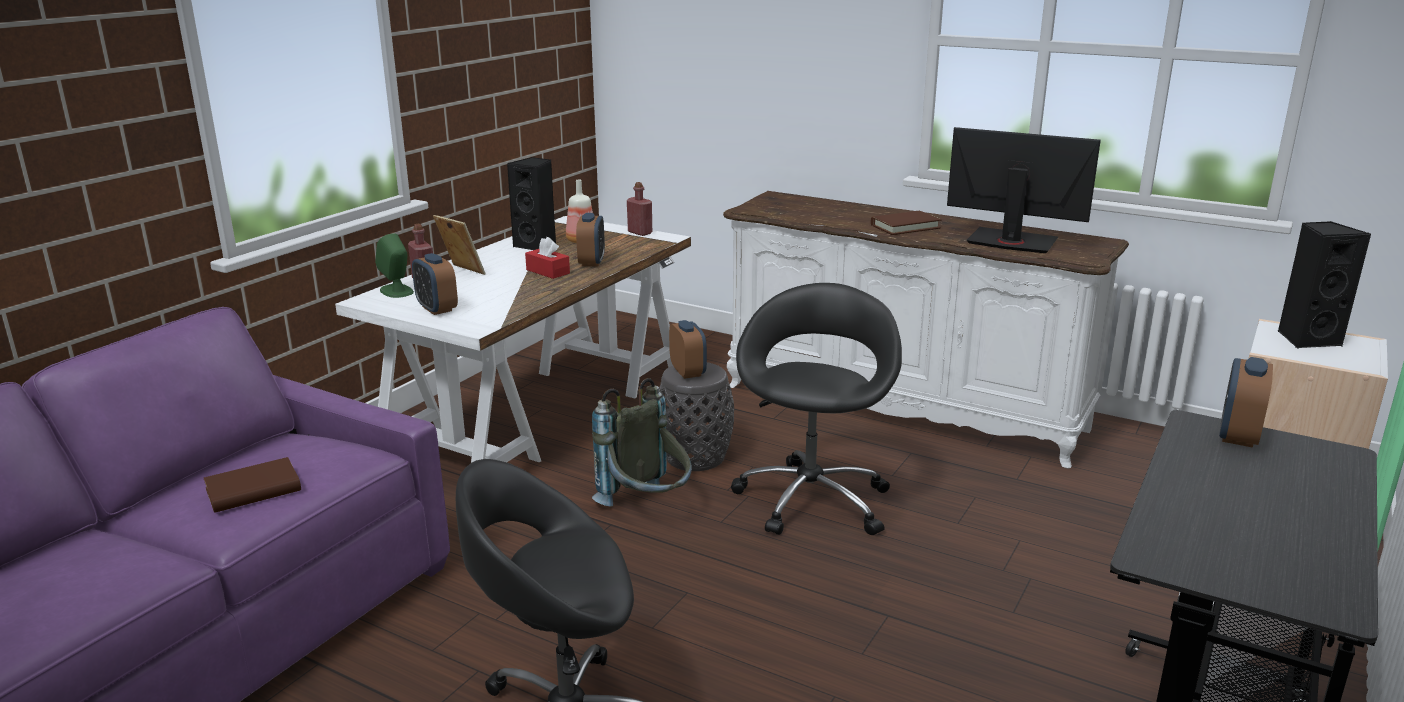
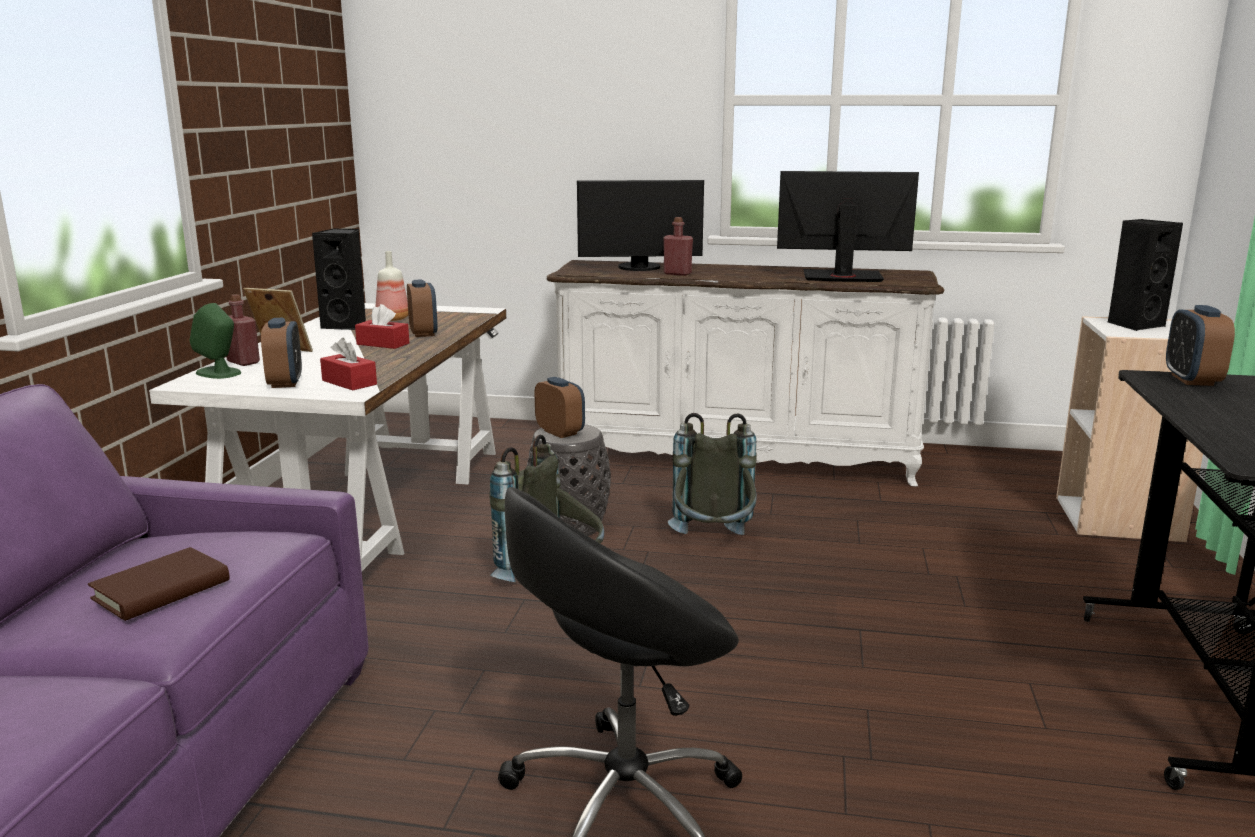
camera: 20 degrees left, 5 degrees down
alarm clock [412,253,458,315] -> alarm clock turned 135 degrees counterclockwise [261,318,302,388]
red bottle [627,182,652,236] -> red bottle moved to [663,217,693,276]
black office chair [731,283,902,535] -> grey backpack [668,413,757,535]
brown book [871,211,941,235] -> none
none -> red tissue box [320,338,377,390]
none -> monitor [577,180,704,271]

